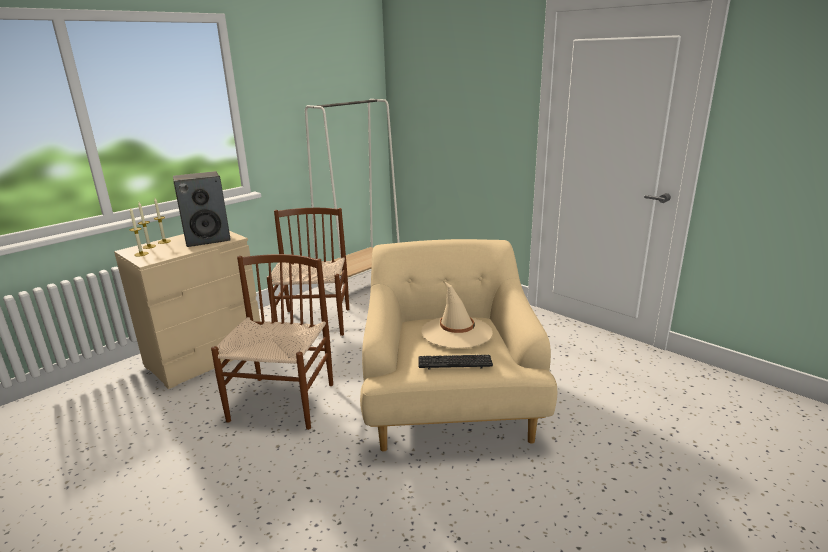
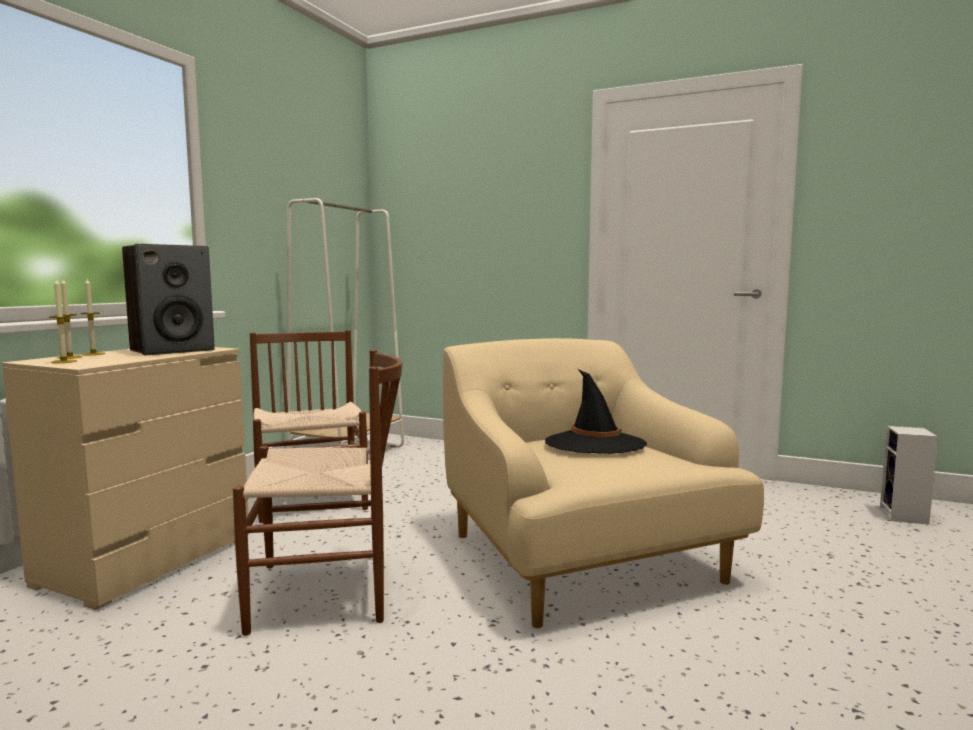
camera: 20 degrees left, 15 degrees down
brown chair [211,254,333,430] -> brown chair turned 90 degrees clockwise [233,350,402,636]
keyboard [418,355,493,369] -> none
beige hat [421,282,493,348] -> black hat [545,369,647,454]
none -> speaker [880,426,938,525]

